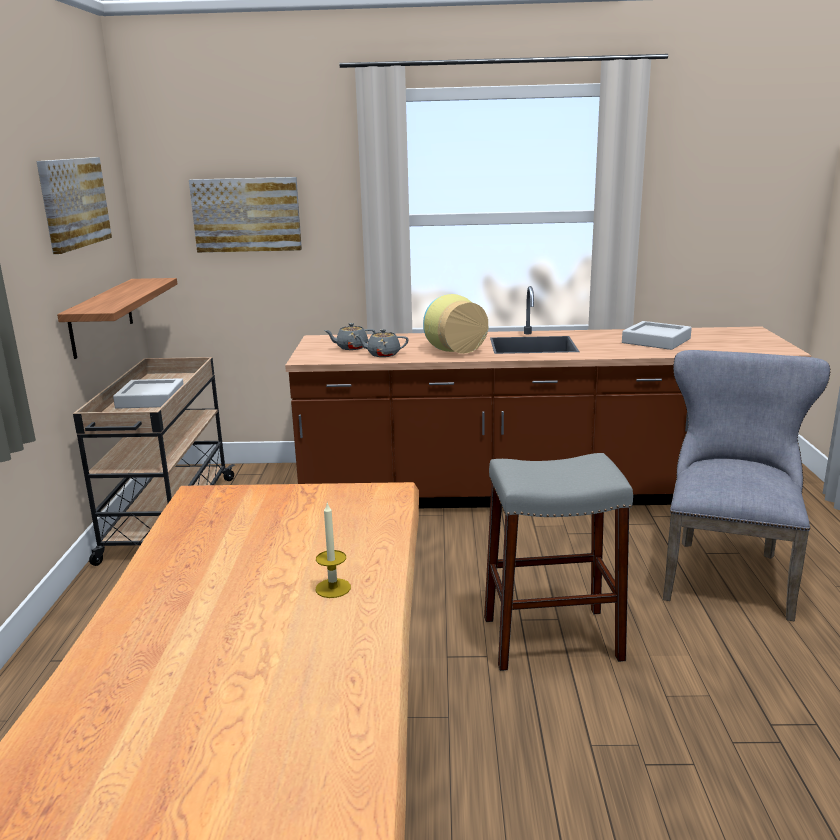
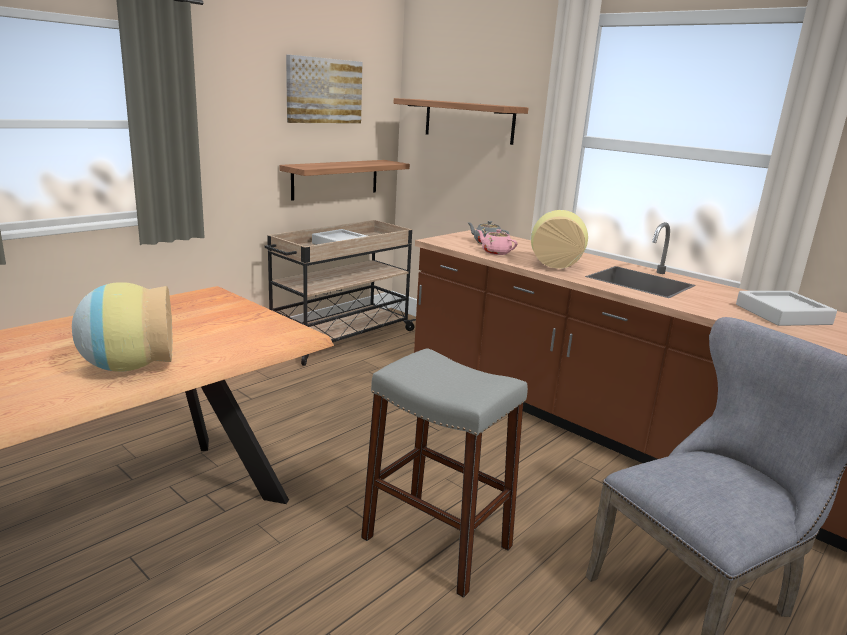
camera: 40 degrees right, 0 degrees up
picture [189,177,302,253] -> shelf [394,98,528,145]
candle [315,503,351,598] -> vase [72,282,173,372]
grey teapot [355,329,409,357] -> pink teapot [477,229,517,255]

